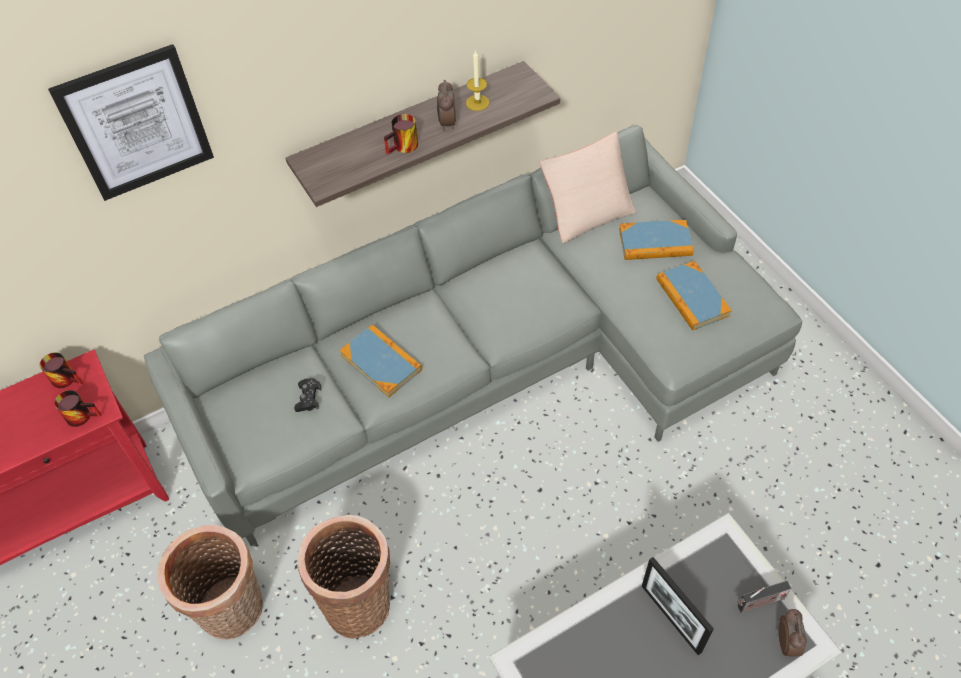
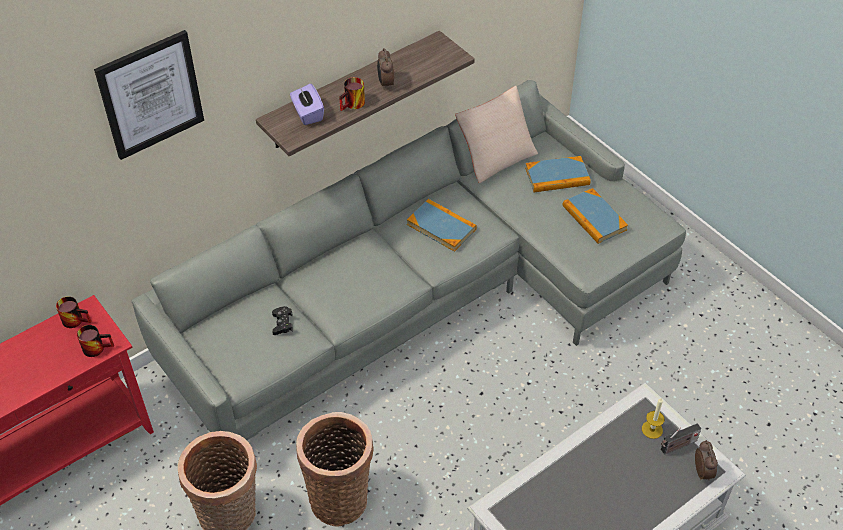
camera: 10 degrees left, 5 degrees down
book [339,325,422,397] -> book moved to [407,199,477,252]
candle [466,51,490,111] -> candle moved to [642,397,665,439]
picture frame [642,557,714,655] -> none
none -> purple tissue box [290,83,324,125]

